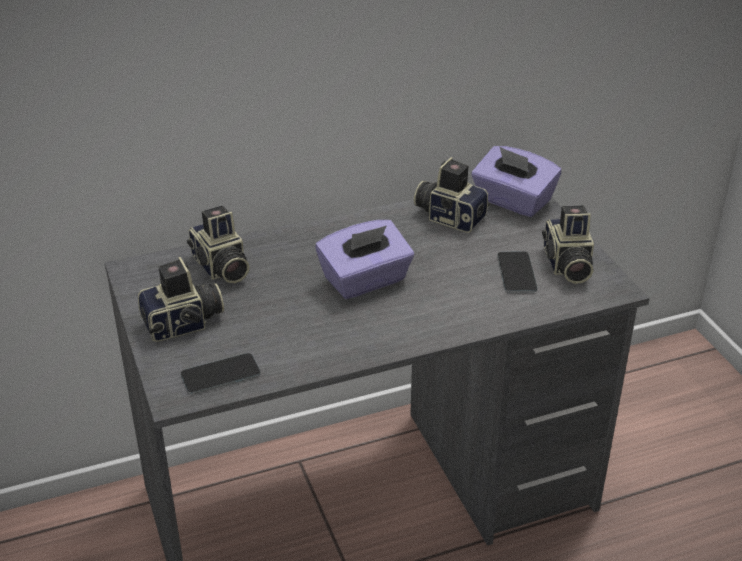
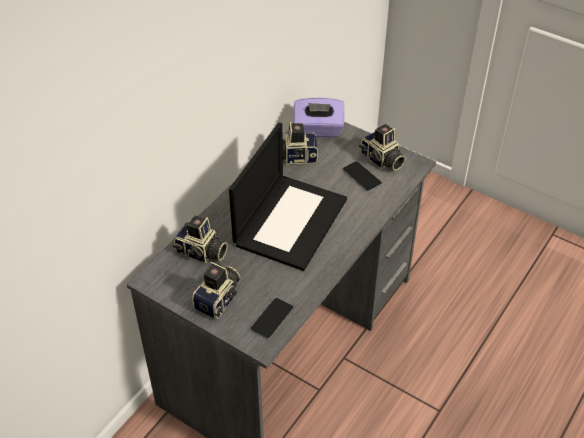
camera: 35 degrees left, 10 degrees up
purple tissue box [315,220,414,299] -> laptop [229,122,347,271]

